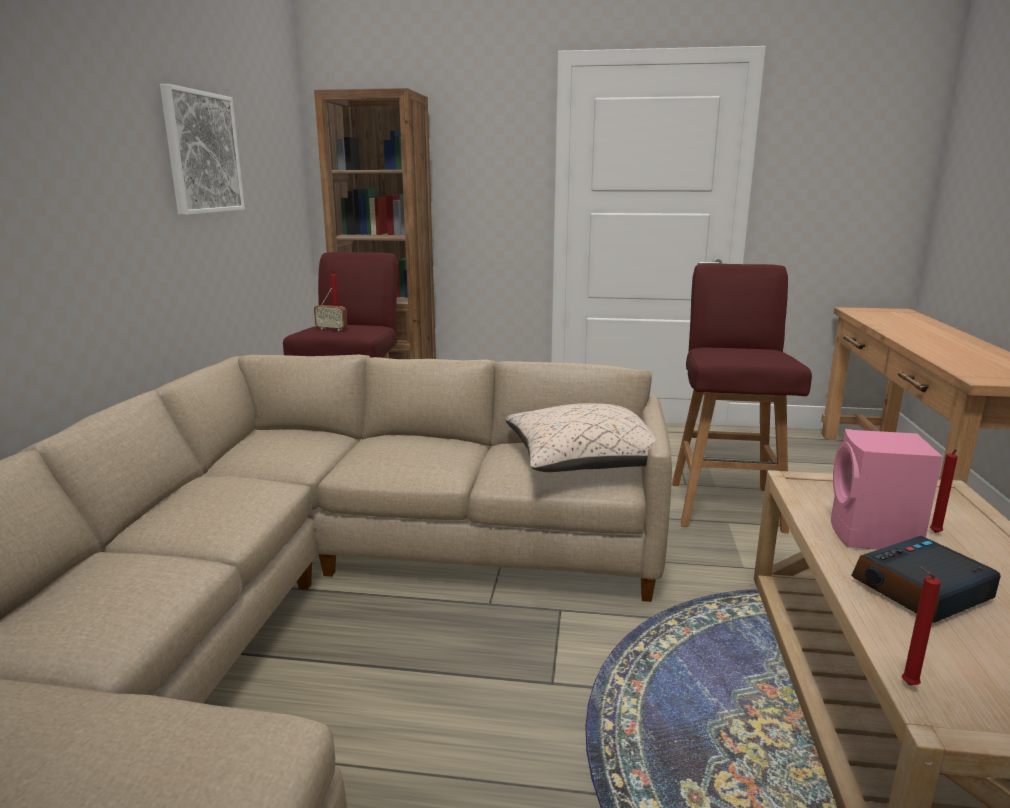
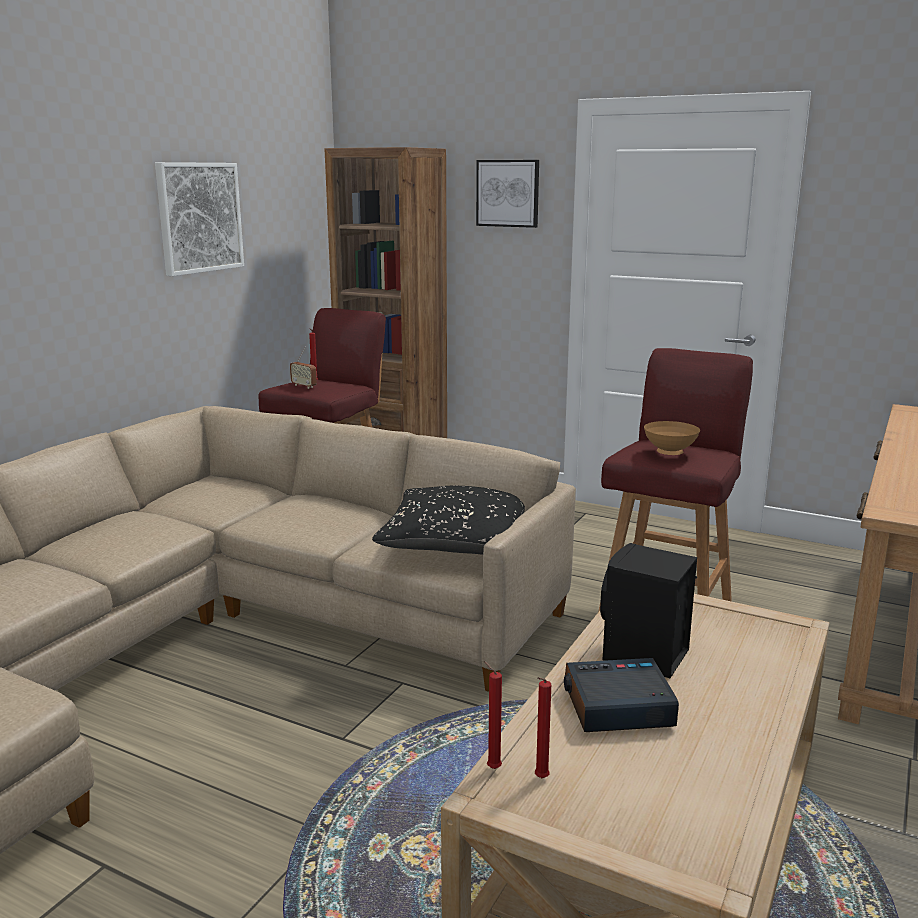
camera: 20 degrees right, 0 degrees up
beige pillow [506,403,656,472] -> black pillow [372,486,525,555]
pink speaker [831,429,943,550] -> black speaker [600,543,697,678]
red candle [930,449,958,533] -> red candle moved to [535,677,551,778]
none -> picture [476,160,539,228]
none -> brown bowl [644,421,700,455]

